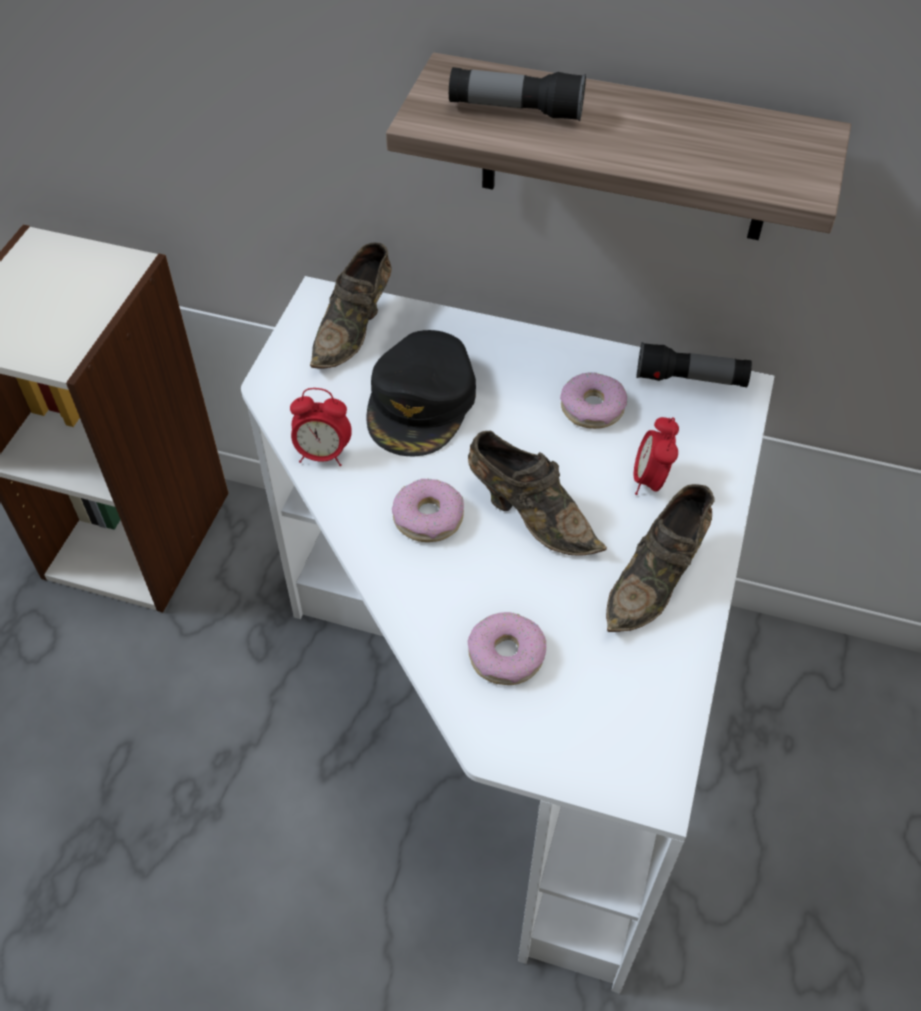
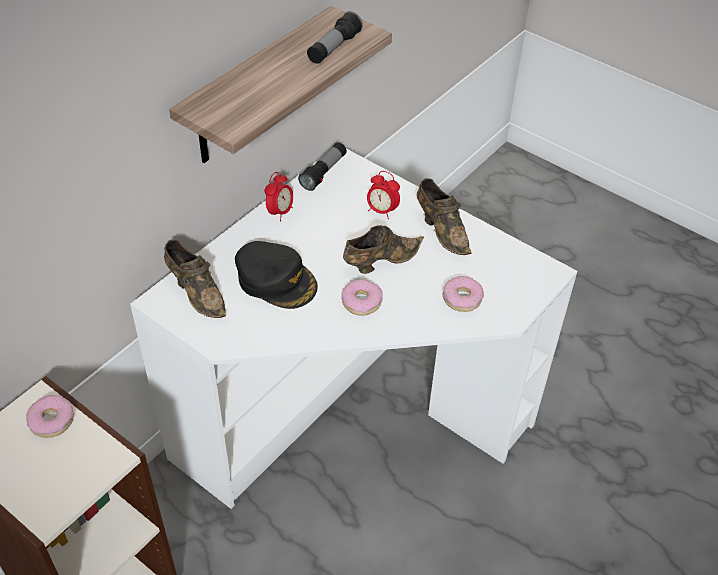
camera: 70 degrees left, 5 degrees down
alarm clock [290,388,352,466] -> alarm clock moved to [264,172,293,221]
flashlight [449,67,586,121] -> flashlight moved to [307,11,363,64]
donut [560,372,627,429] -> donut moved to [26,395,74,438]

